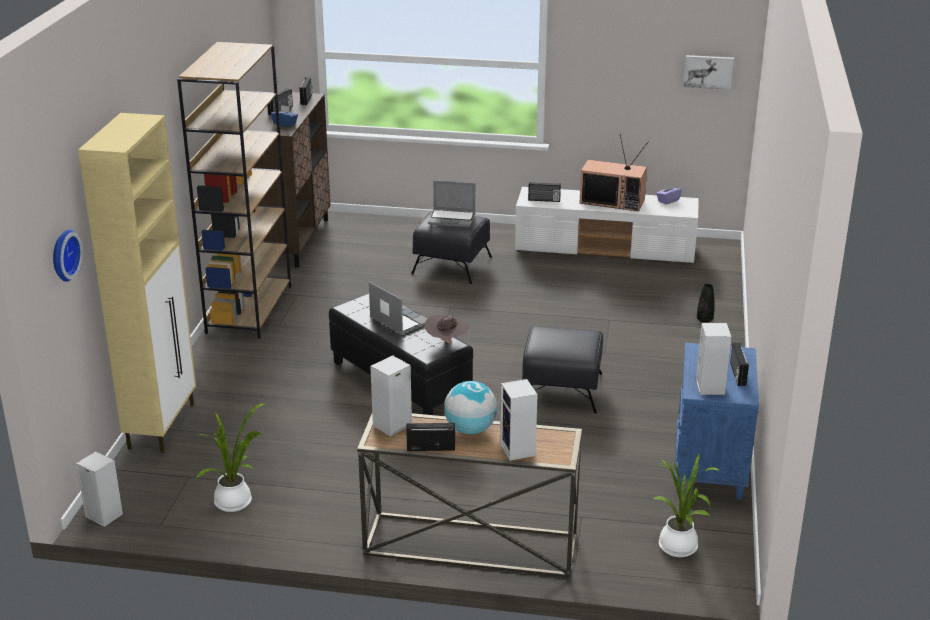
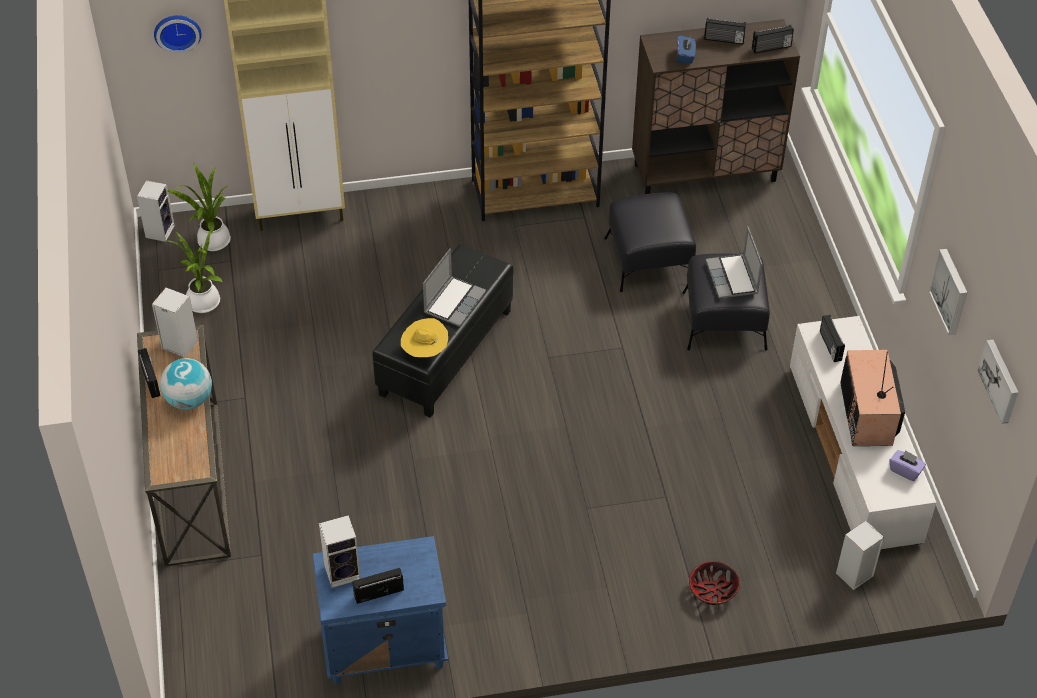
camera: 70 degrees right, 20 degrees up
brown hat [424,315,471,344] -> yellow hat [401,318,448,357]
speaker [500,379,537,461] -> speaker moved to [836,521,884,590]
black ottoman [522,326,603,413] -> black ottoman moved to [604,192,696,292]
potted plant [653,454,719,557] -> potted plant moved to [167,162,231,251]
black vase [697,284,715,323] -> bowl [689,561,740,605]
none -> picture [929,249,967,335]

